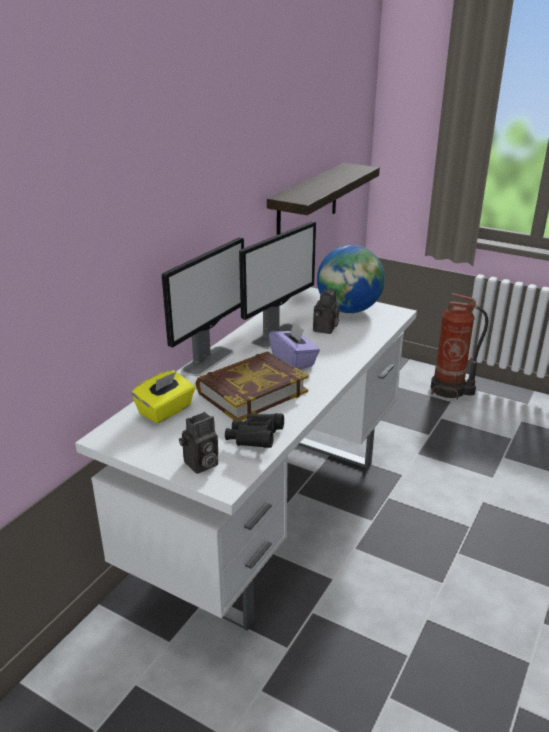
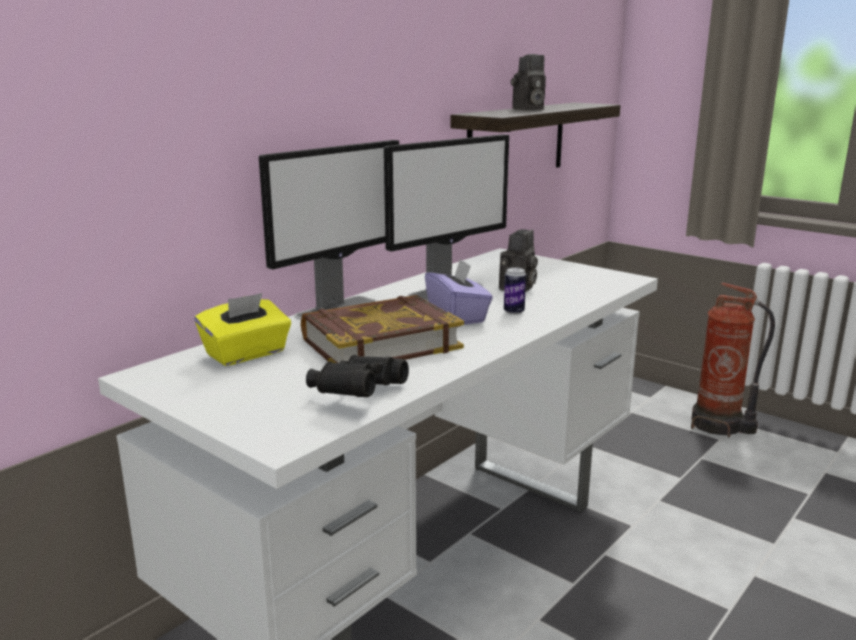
camera: 10 degrees right, 10 degrees down
camera [179,412,218,474] -> camera moved to [511,54,546,111]
globe [317,245,385,313] -> none
none -> can [504,267,526,315]

